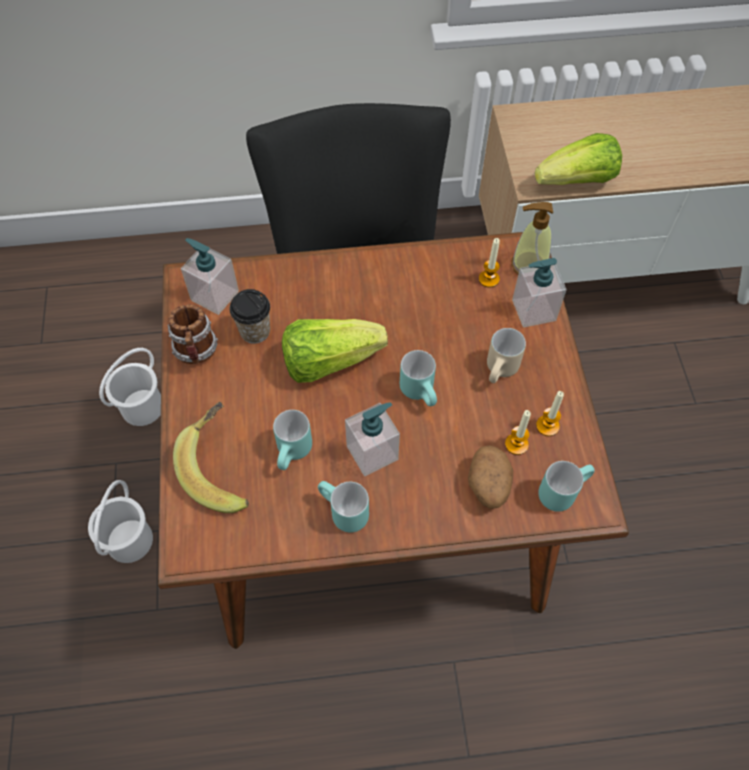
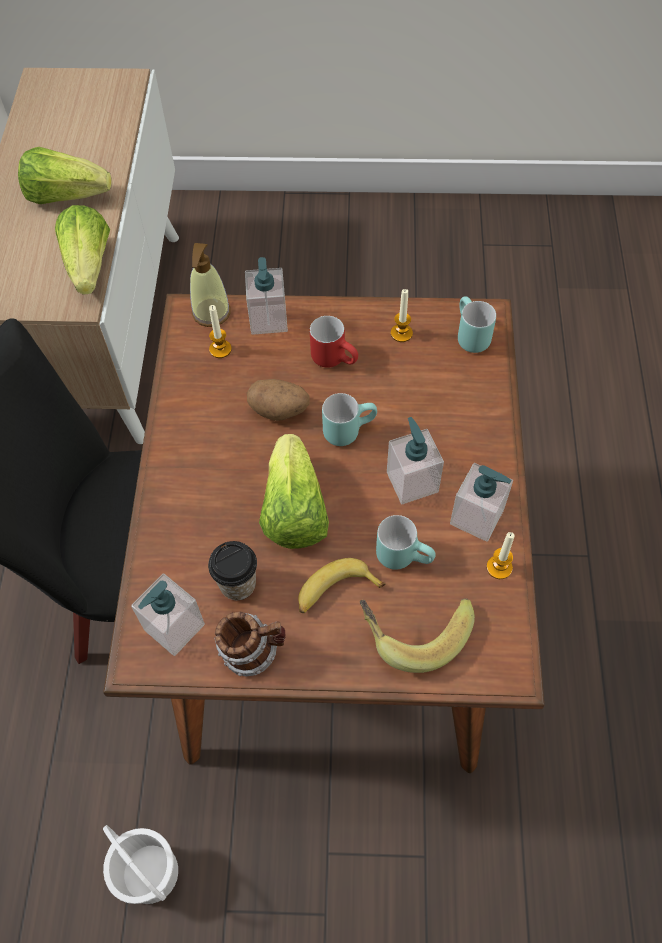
camera: 80 degrees left, 0 degrees up
white bucket [88,480,153,563] -> none
turquoise mug [318,481,369,533] -> soap dispenser [450,463,513,542]
potato [468,445,513,509] -> potato moved to [247,379,310,421]
beige mug [487,328,526,383] -> red mug [310,316,358,368]
candle [505,410,531,455] -> candle moved to [486,532,515,579]
none -> lettuce [18,147,112,204]
none -> banana [298,558,385,613]

